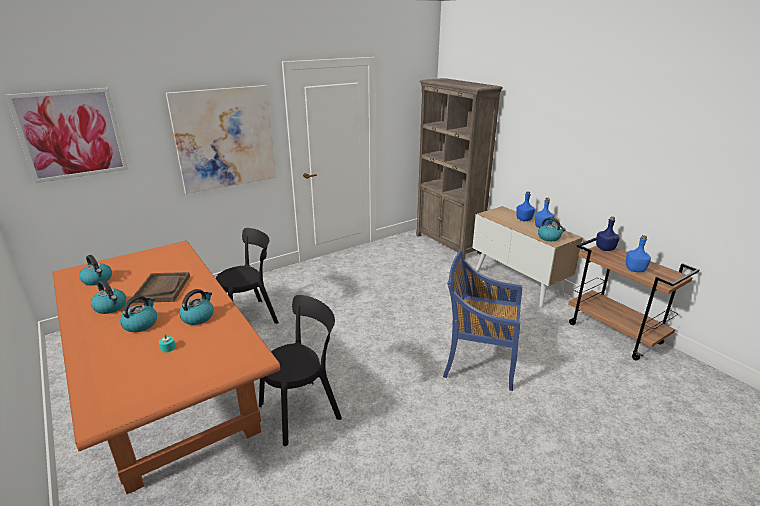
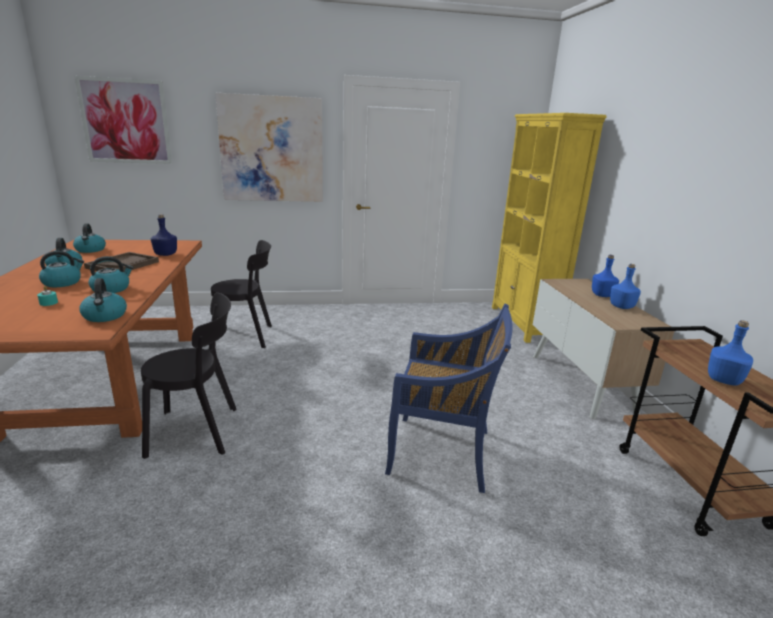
camera: 25 degrees right, 5 degrees down
brown bookcase [416,78,503,259] -> yellow bookcase [492,113,606,343]
blue chair [443,250,522,391] -> blue chair turned 150 degrees clockwise [385,304,513,493]
kettle [538,217,566,241] -> kettle moved to [79,278,127,322]
blue bottle [596,216,620,251] -> blue bottle moved to [151,214,177,256]

